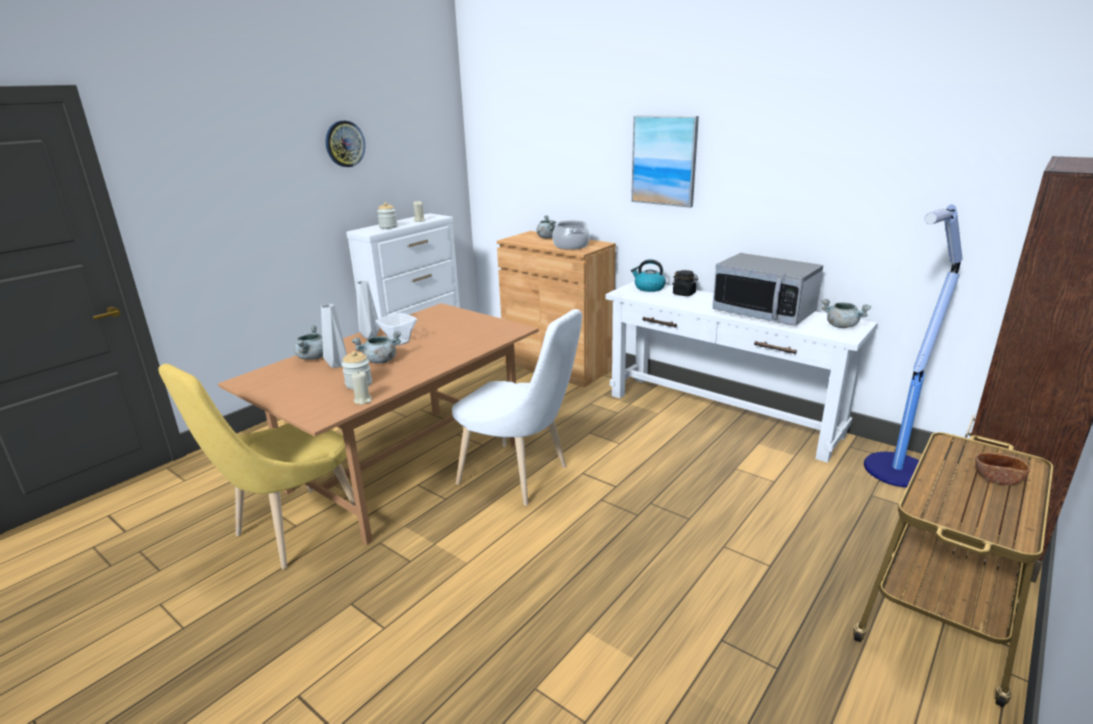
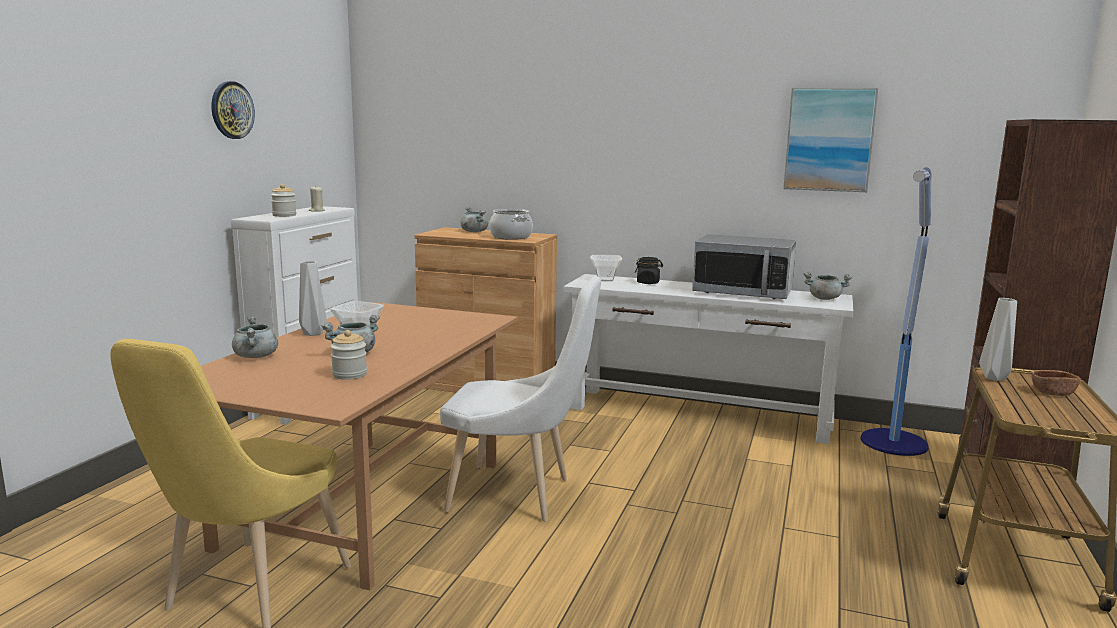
camera: 20 degrees left, 10 degrees down
grey vase [321,304,347,368] -> grey vase moved to [979,298,1017,381]
beige candle [351,371,372,405] -> none
picture [631,115,699,208] -> picture moved to [783,88,878,192]
kettle [631,259,666,292] -> bowl [590,255,622,281]

